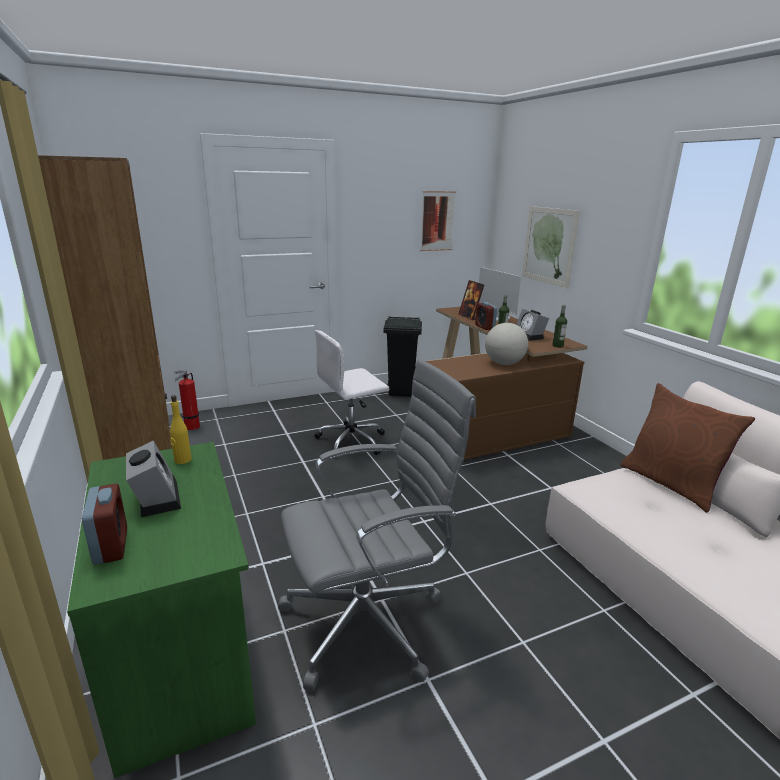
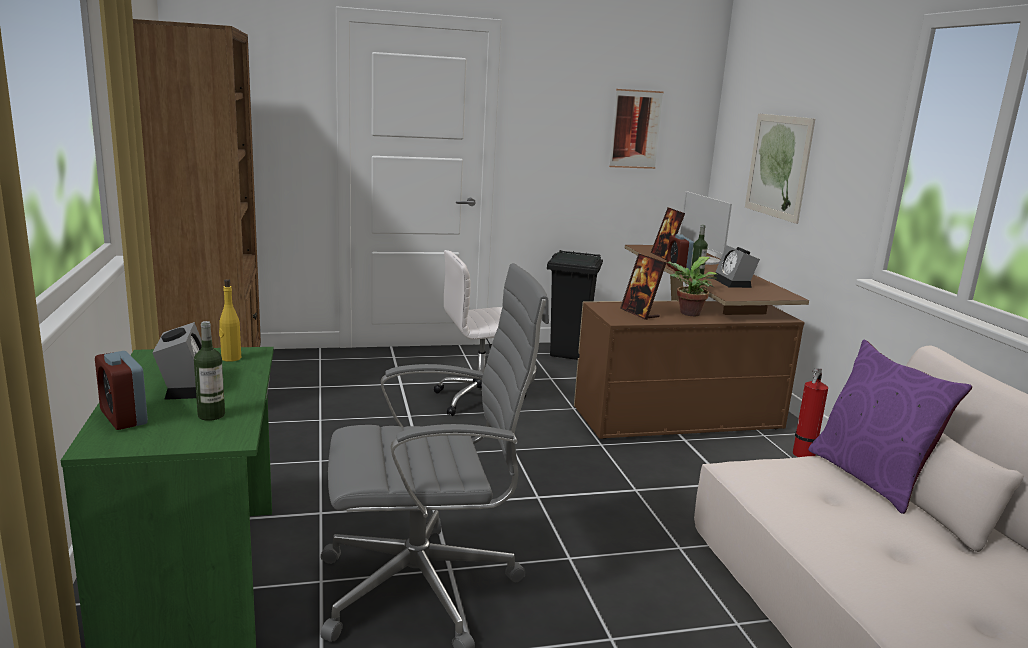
camera: 10 degrees right, 5 degrees down
alarm clock [82,484,127,565] -> alarm clock turned 150 degrees clockwise [95,351,148,430]
fire extinguisher [174,370,200,430] -> fire extinguisher moved to [793,368,828,457]
globe [485,323,528,365] -> potted plant [666,257,718,316]
bottle [552,305,567,348] -> bottle moved to [194,321,225,421]
brown pillow [620,383,755,513] -> purple pillow [808,340,973,514]
none -> picture frame [620,253,666,320]

